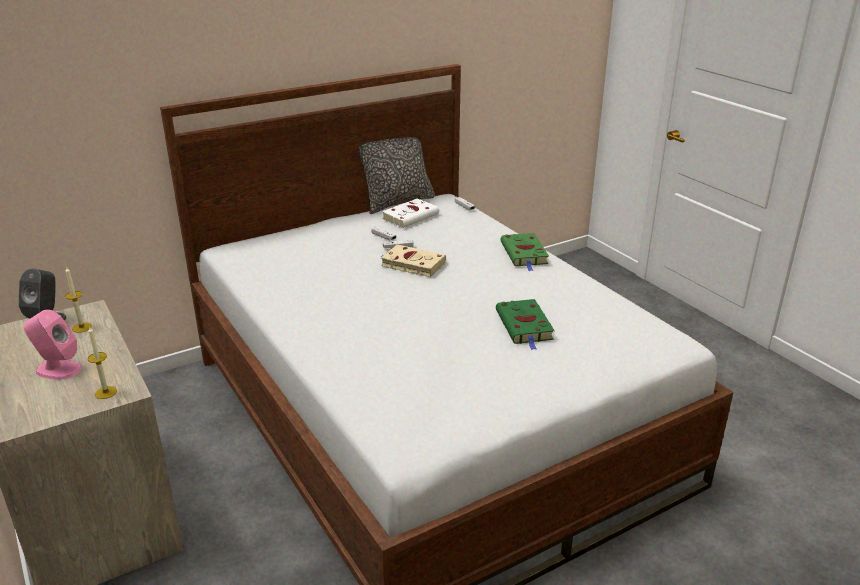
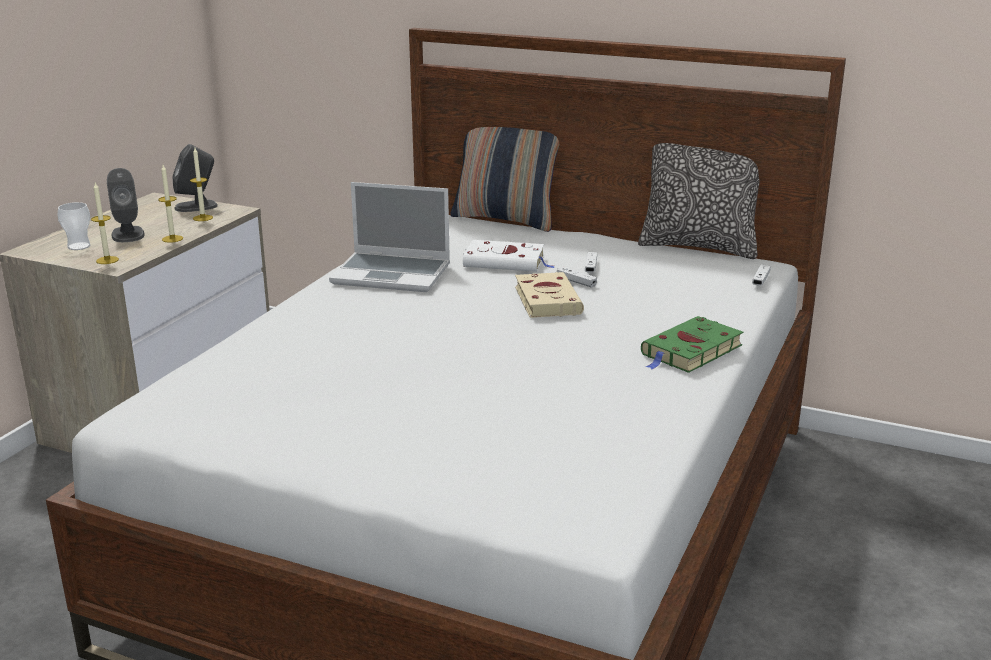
camera: 55 degrees right, 5 degrees down
pink speaker [24,310,82,379] -> grey speaker [107,168,145,242]
white book [382,198,439,228] -> white book moved to [463,240,554,272]
green book [496,299,555,350] -> none
none -> cup [58,202,90,250]
none -> candle [158,165,183,243]
none -> laptop [329,182,450,292]
none -> pillow [451,127,559,232]

